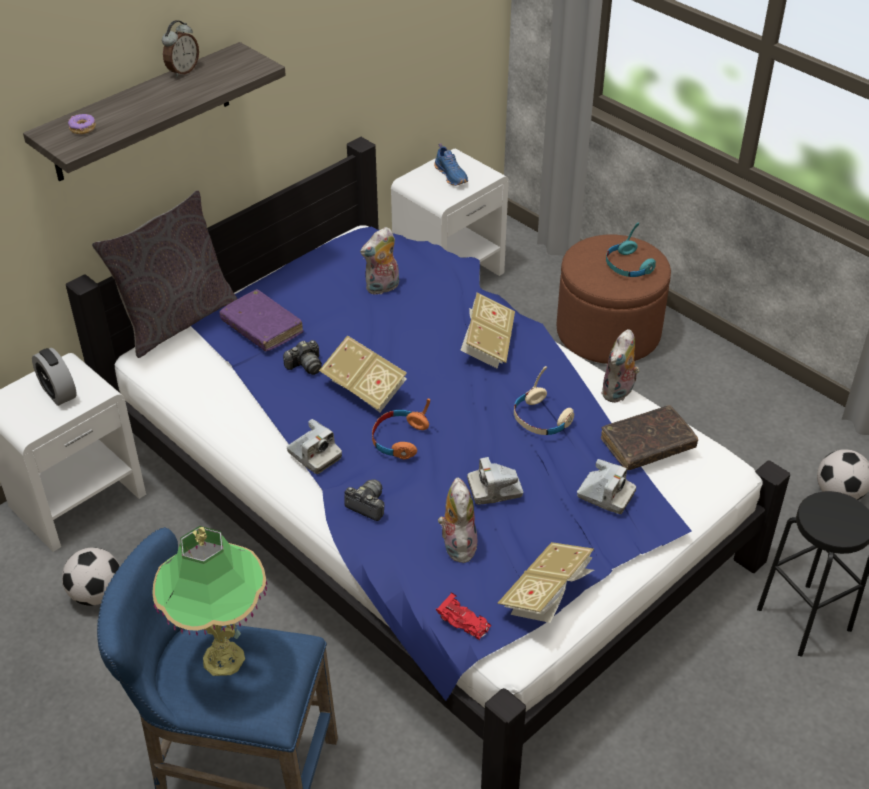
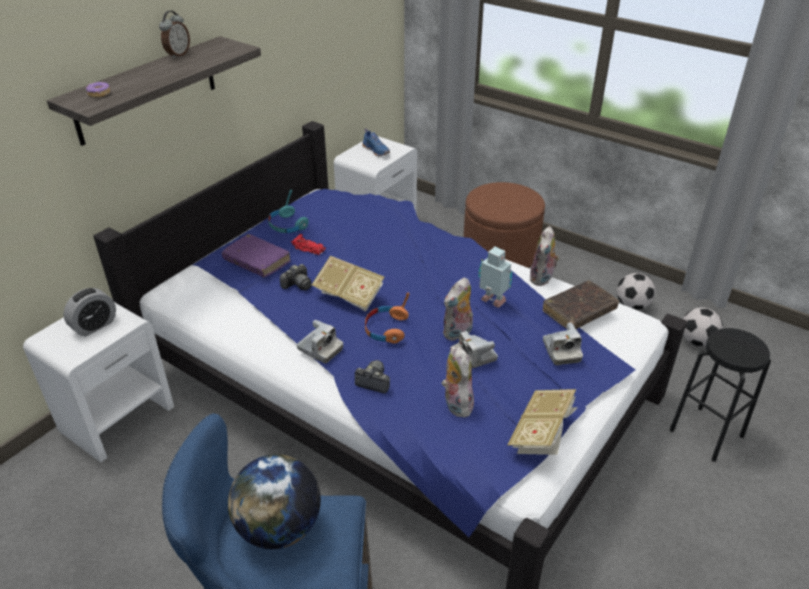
camera: 10 degrees left, 5 degrees down
alarm clock [32,348,77,406] -> alarm clock turned 90 degrees counterclockwise [63,288,116,337]
football [62,547,120,606] -> football moved to [617,273,655,310]
grey pillow [92,190,237,358] -> none
table lamp [152,526,267,676] -> globe [228,454,321,549]
plush toy [360,227,399,295] -> plush toy moved to [443,277,473,341]
red toy car [436,592,491,640] -> red toy car moved to [291,233,326,256]
book [460,293,515,369] -> none
beige headphones [514,366,574,435] -> toy robot [478,247,513,308]
camera [577,459,636,514] -> camera turned 60 degrees clockwise [543,322,583,365]
turquoise headphones [606,223,656,277] -> turquoise headphones moved to [268,190,309,233]

